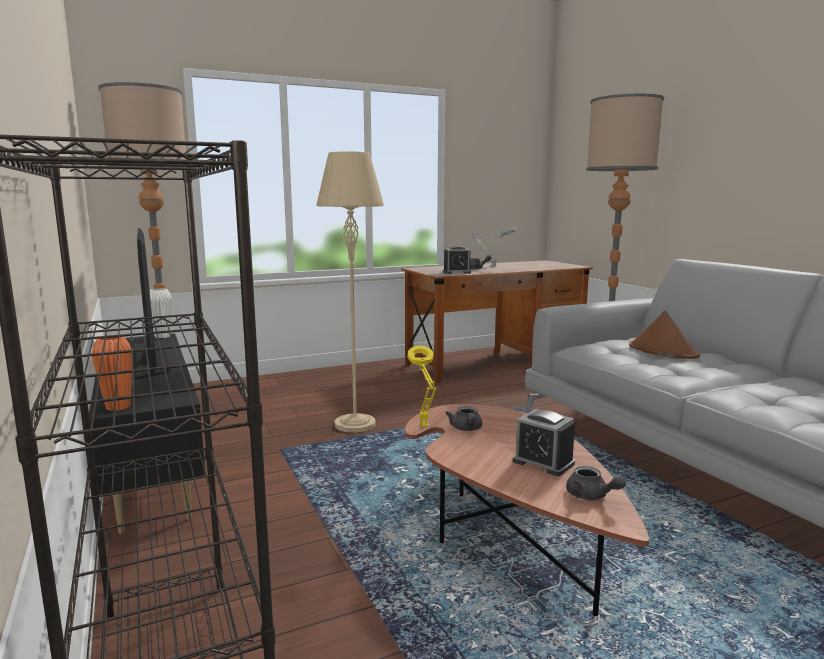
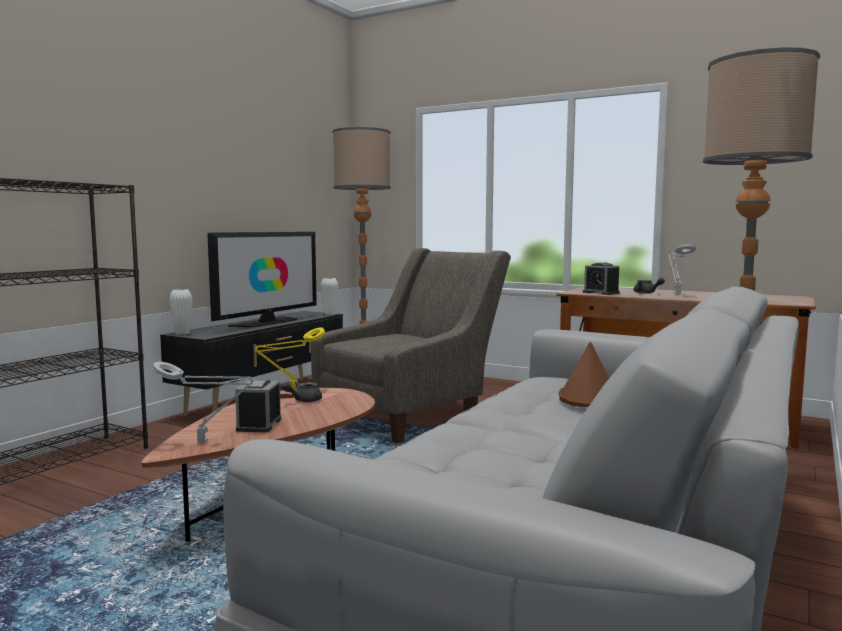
camera: 55 degrees right, 5 degrees down
orange vase [92,337,132,411] -> white vase [169,289,193,335]
beige floor lamp [316,151,384,433] -> grey armchair [311,248,511,443]
grey teapot [566,466,626,500] -> grey table lamp [152,362,254,443]

